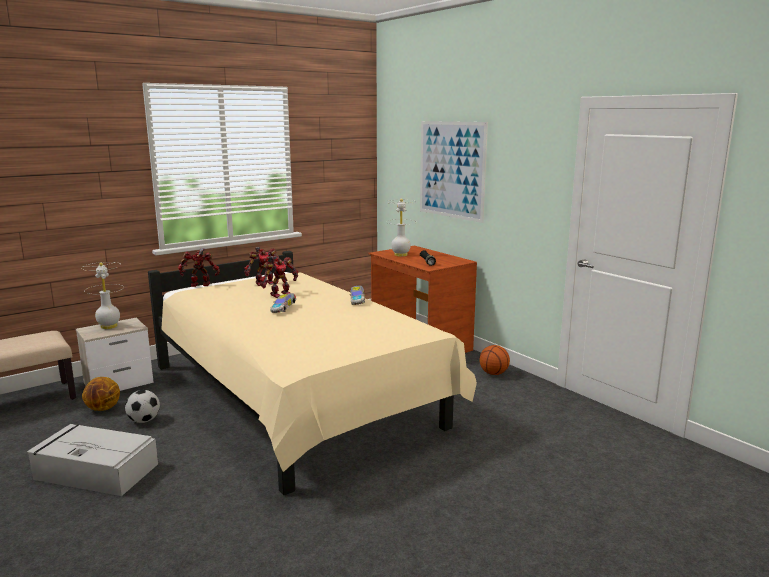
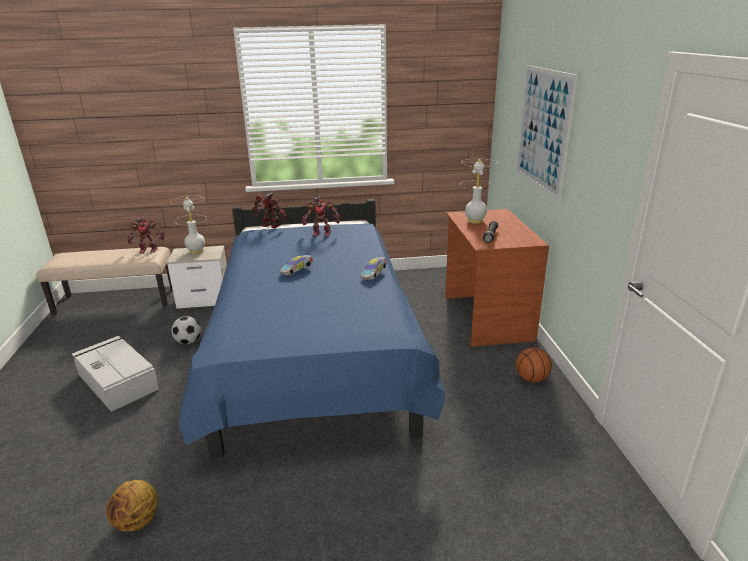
camera: 30 degrees right, 10 degrees up
basketball [82,377,120,411] -> basketball moved to [106,480,158,531]
beige bed [148,251,477,495] -> blue bed [178,199,445,459]
toy robot [260,256,298,298] -> toy robot moved to [128,217,165,253]

